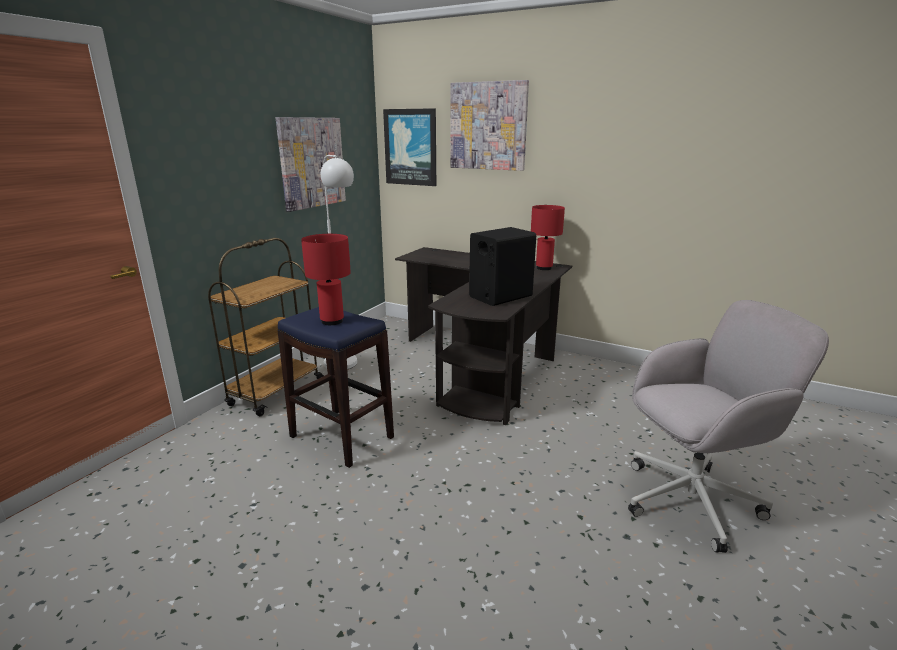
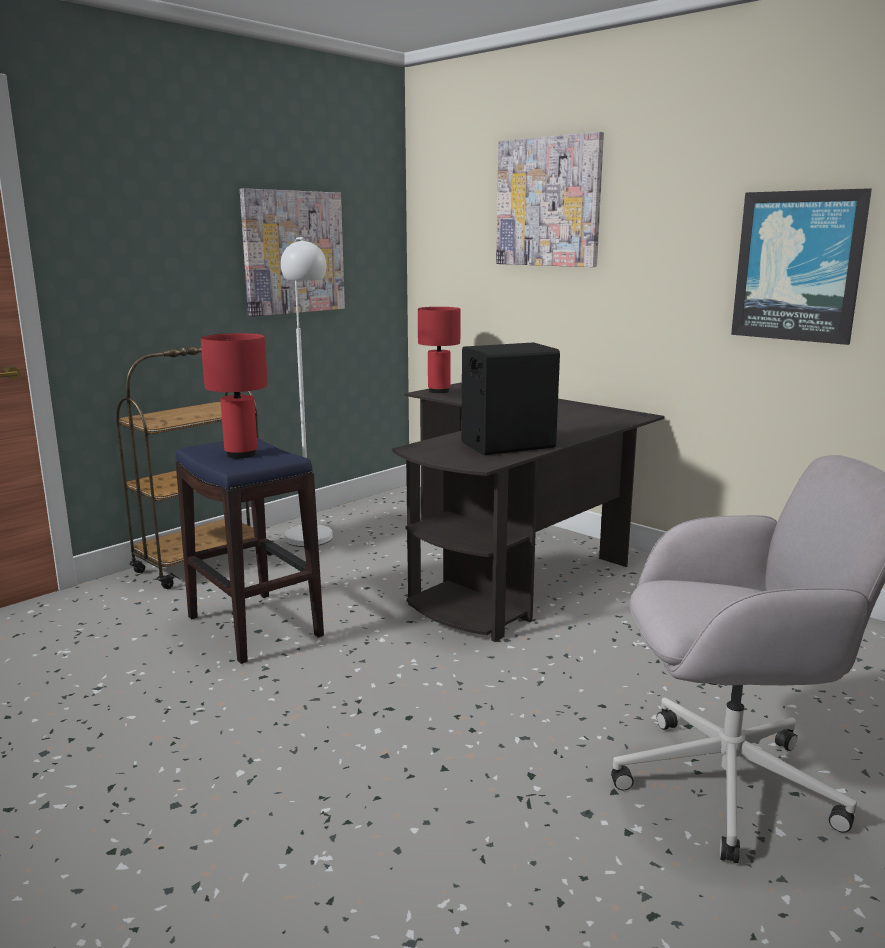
camera: 15 degrees right, 5 degrees down
picture [383,108,436,186] -> picture moved to [731,188,872,345]
red table lamp [531,205,565,270] -> red table lamp moved to [418,307,461,393]

